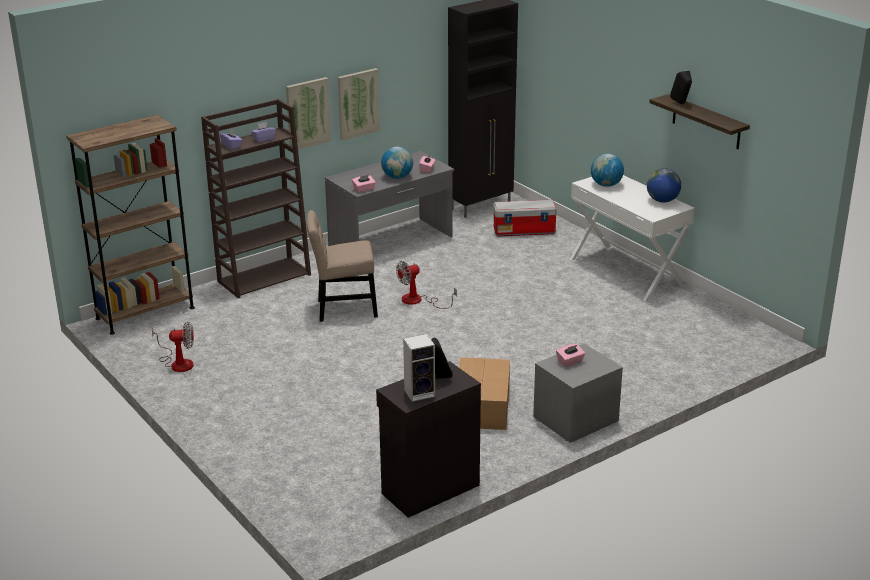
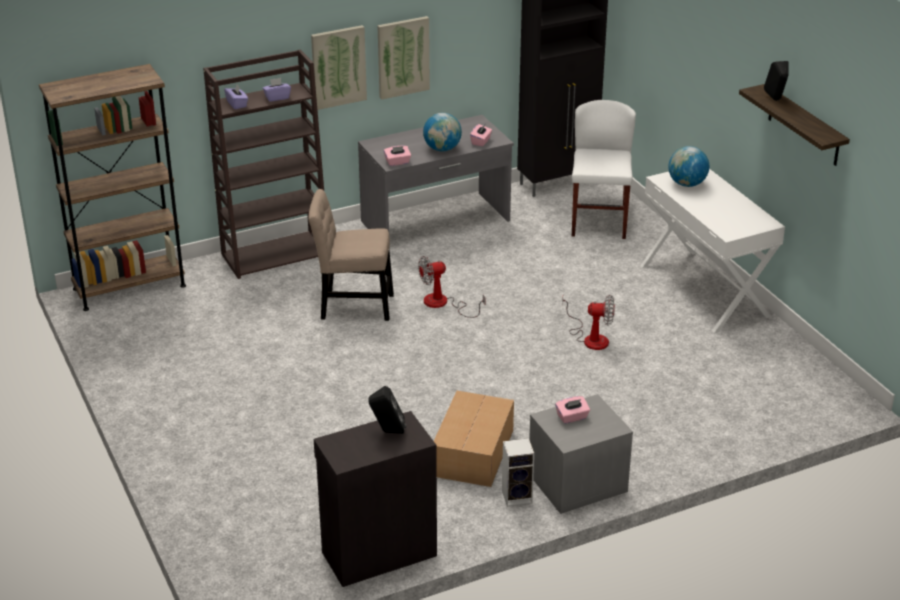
camera: 10 degrees right, 5 degrees up
fan [152,322,194,372] -> fan moved to [562,295,615,350]
speaker [403,334,435,402] -> speaker moved to [502,438,534,506]
storage box [493,200,557,237] -> white chair [572,100,636,239]
globe [647,168,681,203] -> none

